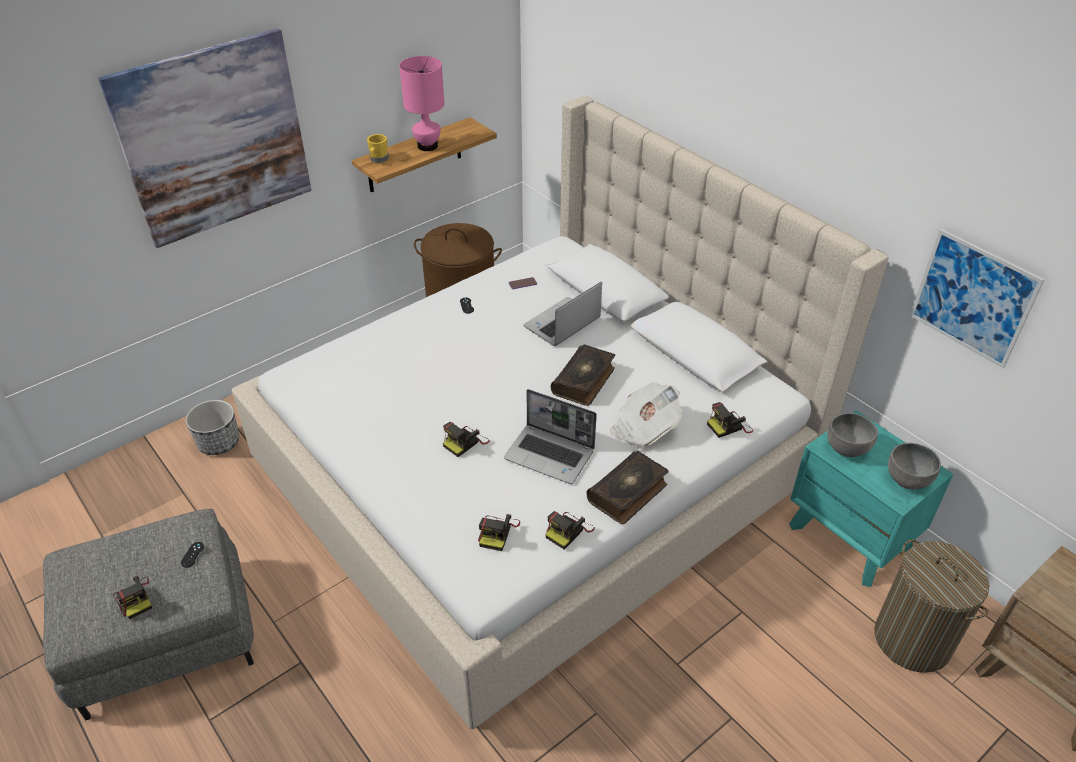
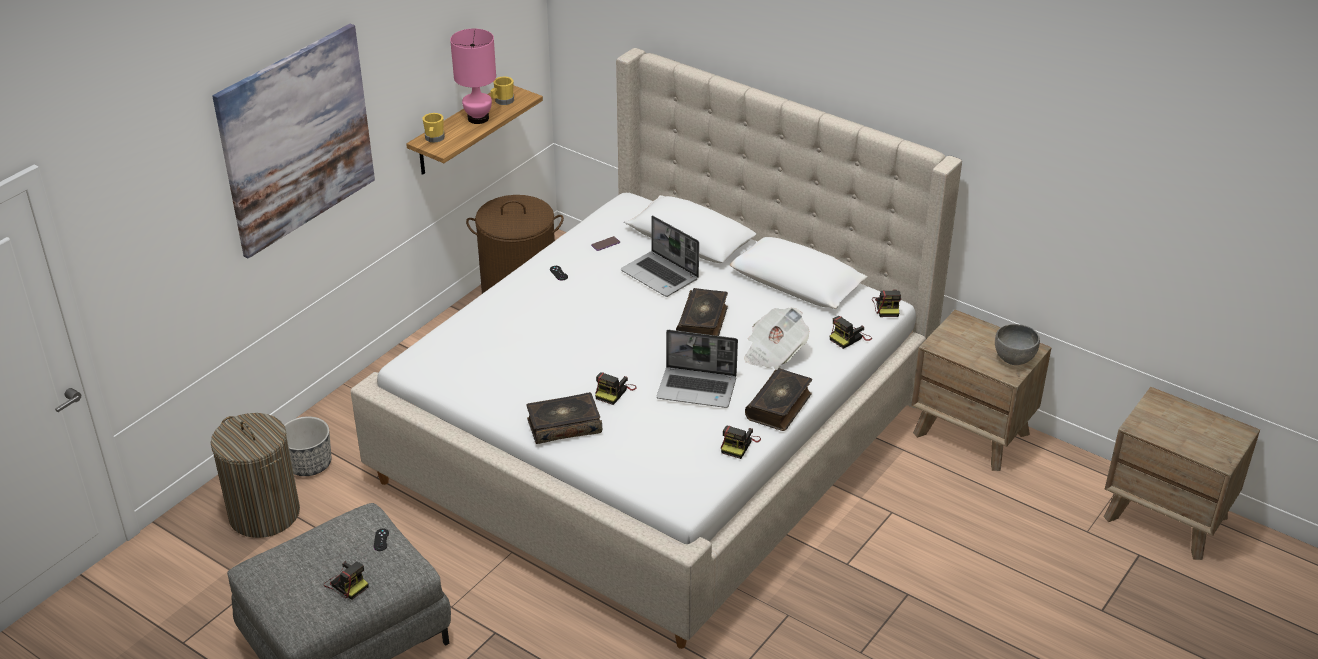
camera: 15 degrees left, 5 degrees down
camera [478,514,520,551] -> camera moved to [872,289,901,317]
laptop [523,282,602,346] -> laptop turned 75 degrees counterclockwise [621,215,699,297]
turquoise nightstand [789,410,953,587] -> brown nightstand [911,310,1052,471]
grey bowl [827,413,878,457] -> none
laundry basket [874,539,989,673] -> laundry basket moved to [211,413,300,538]
picture [910,229,1045,368] -> none
none -> yellow mug [490,77,514,105]
none -> book [526,392,602,444]

